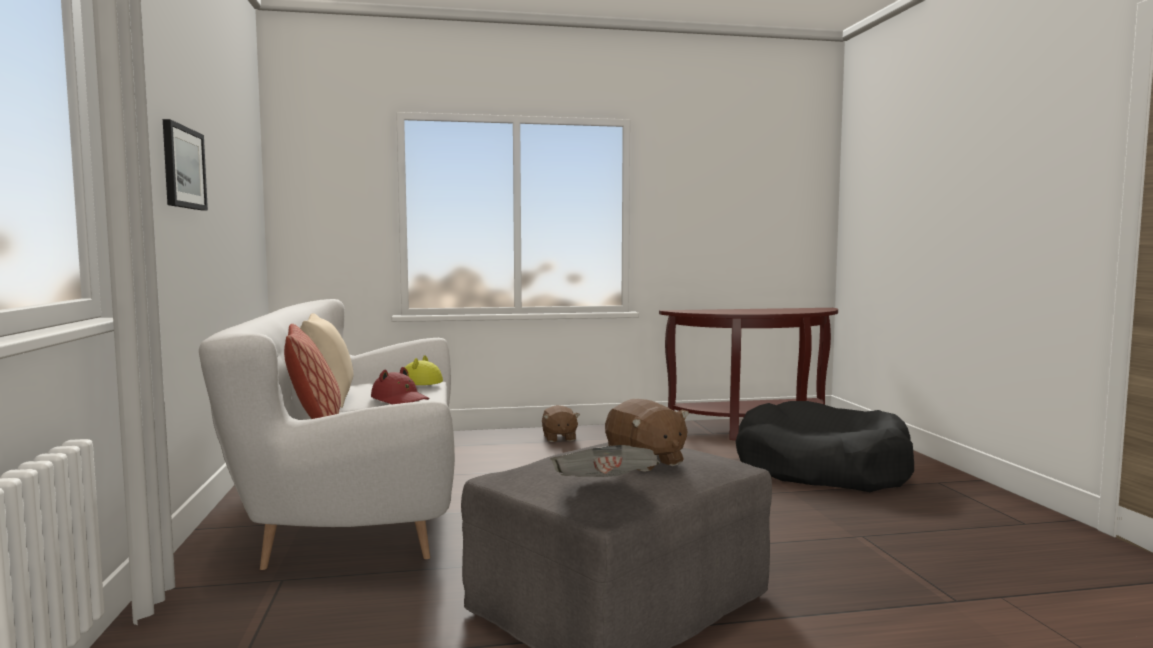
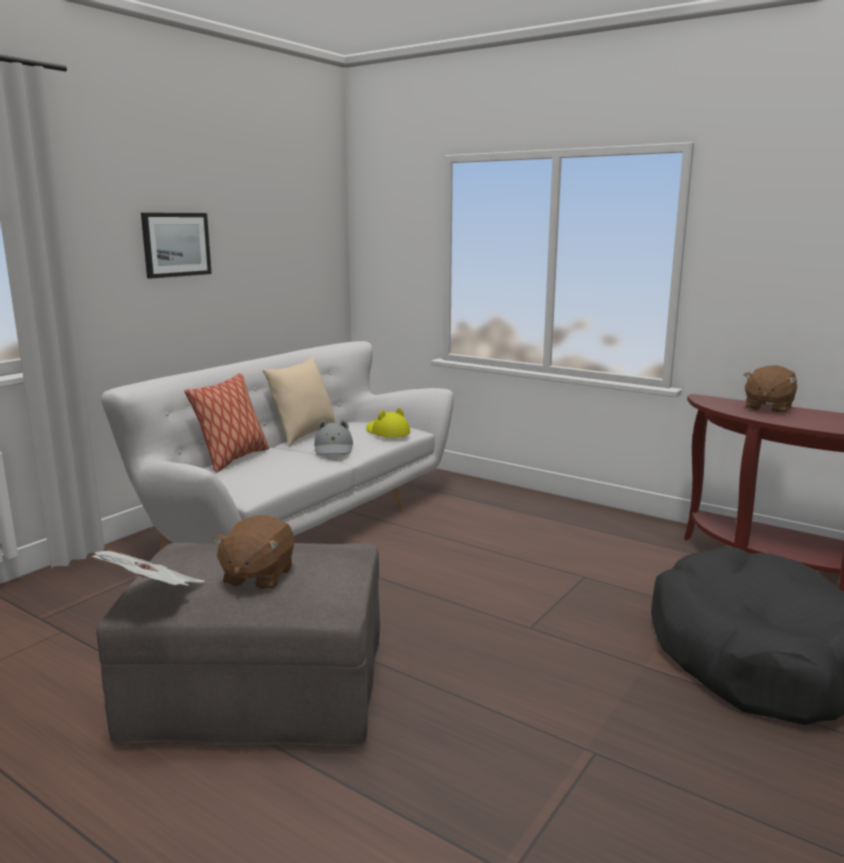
camera: 45 degrees right, 10 degrees up
red hat [371,367,429,404] -> grey hat [314,419,353,455]
brown plush toy [542,405,580,442] -> brown plush toy moved to [744,365,797,414]

